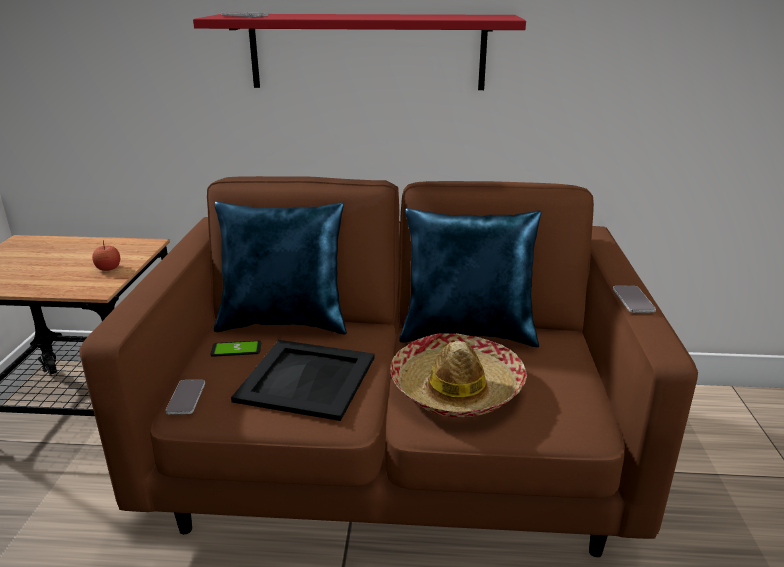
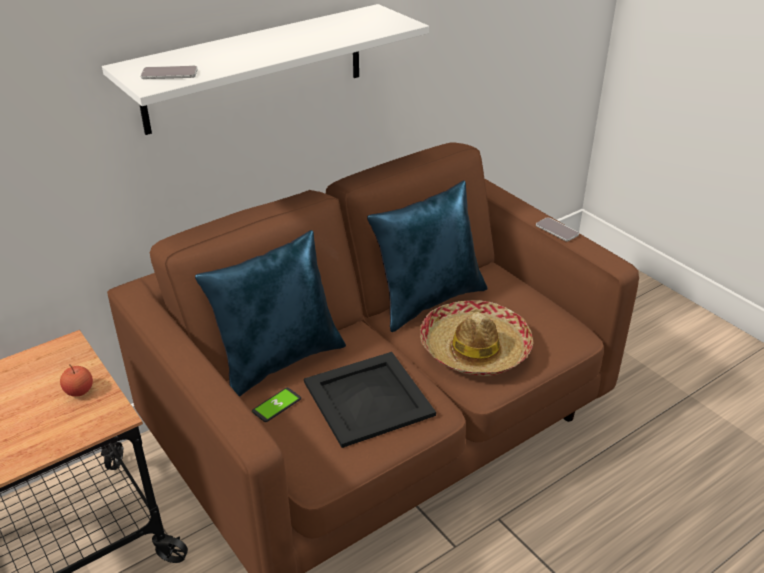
camera: 40 degrees left, 10 degrees up
phone [166,380,205,415] -> none
red shelf [193,14,526,90] -> white shelf [102,4,429,135]

